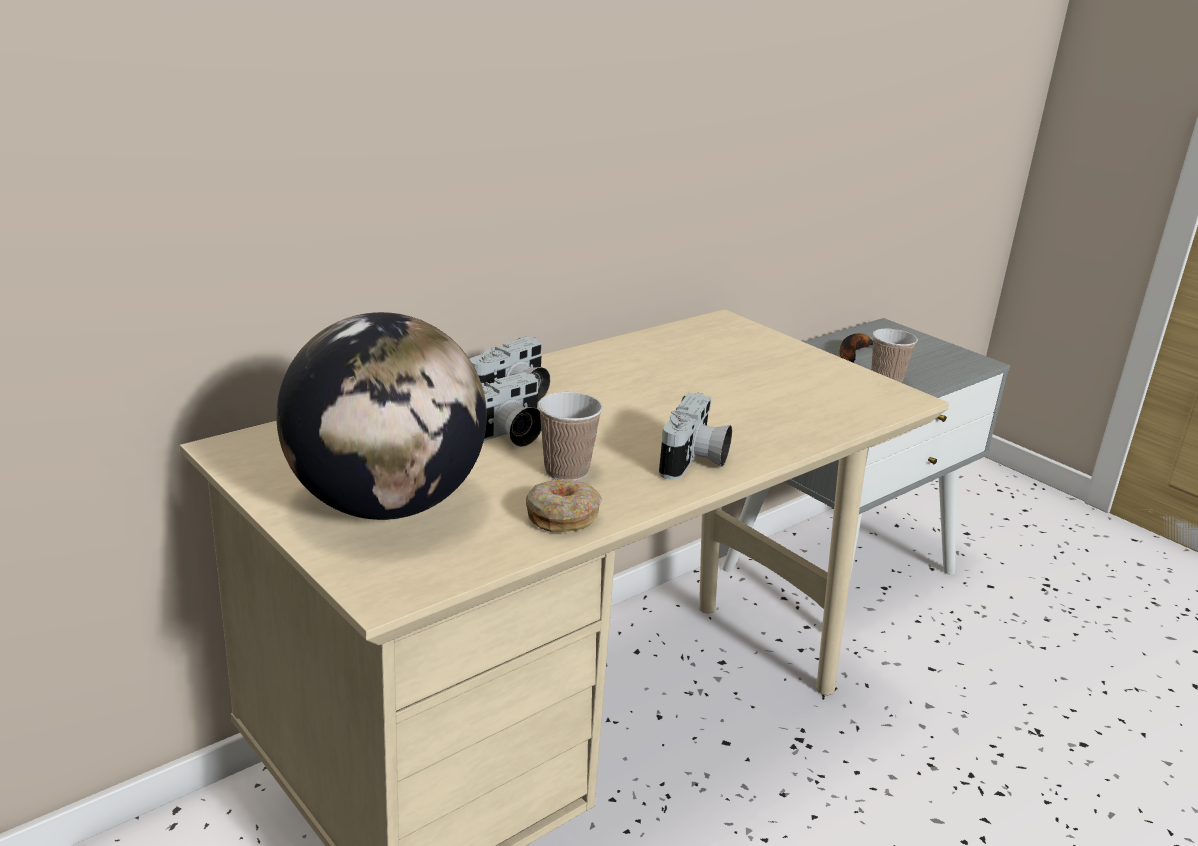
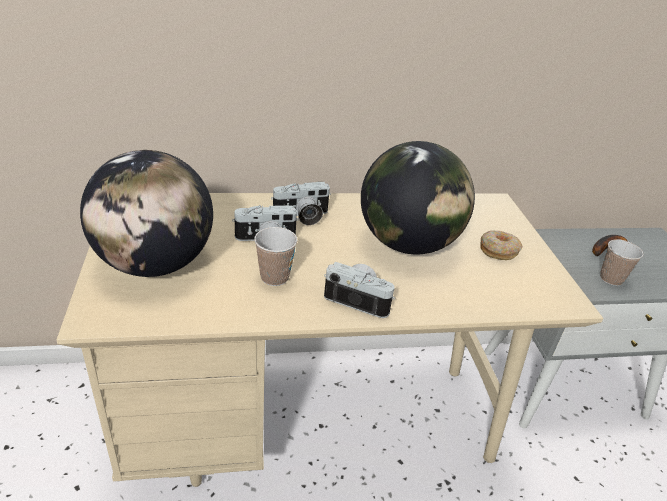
camera: 30 degrees right, 10 degrees up
donut [526,480,602,532] -> donut moved to [480,231,522,260]
camera [659,393,732,480] -> camera turned 120 degrees counterclockwise [324,262,395,318]
none -> globe [361,141,475,254]

